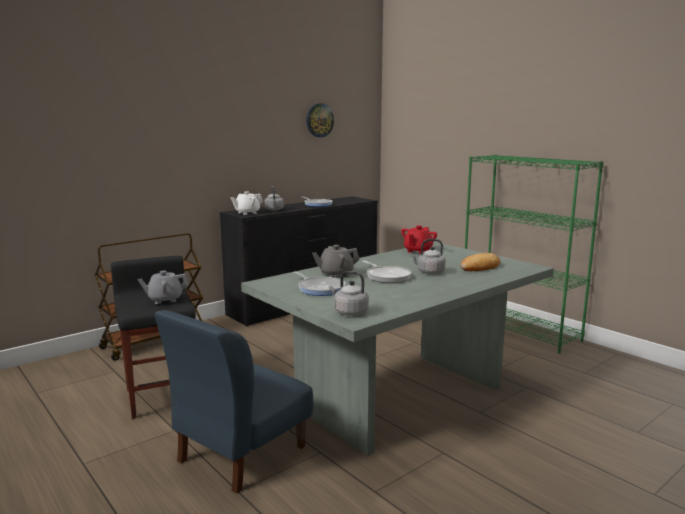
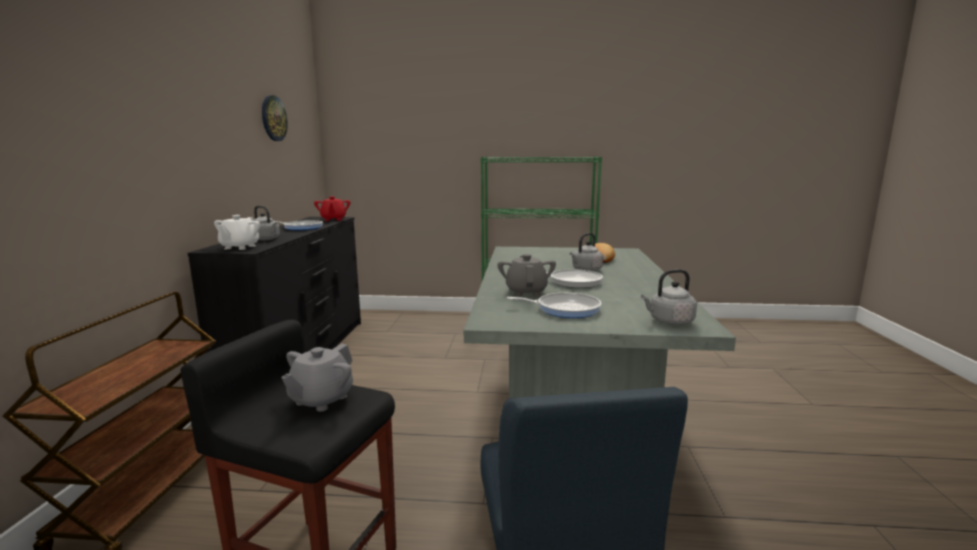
camera: 45 degrees left, 0 degrees up
grey teapot [312,245,360,277] -> grey teapot turned 150 degrees clockwise [497,254,556,297]
red teapot [401,225,437,254] -> red teapot moved to [314,196,350,221]

